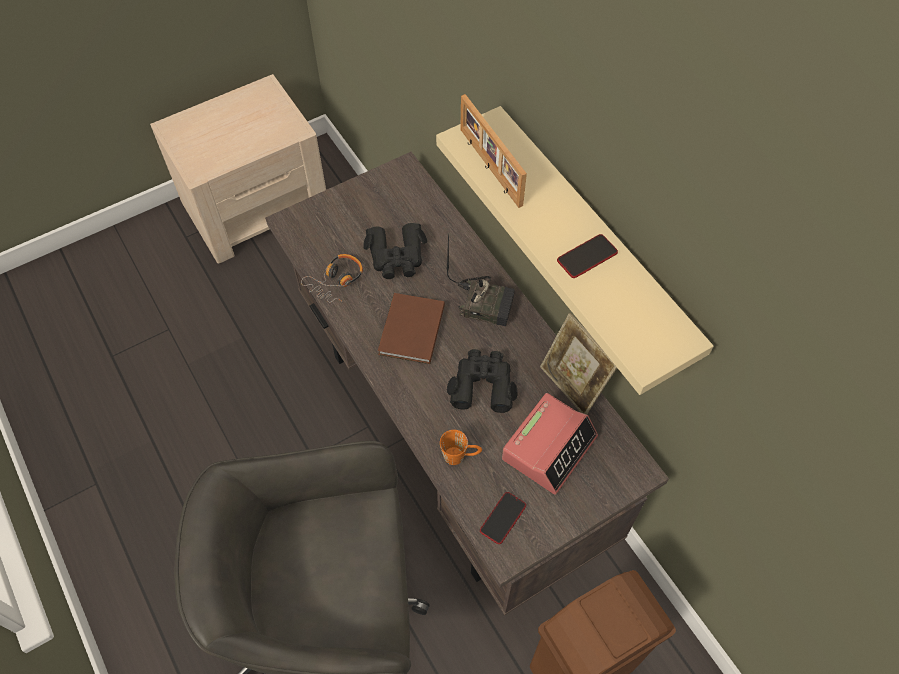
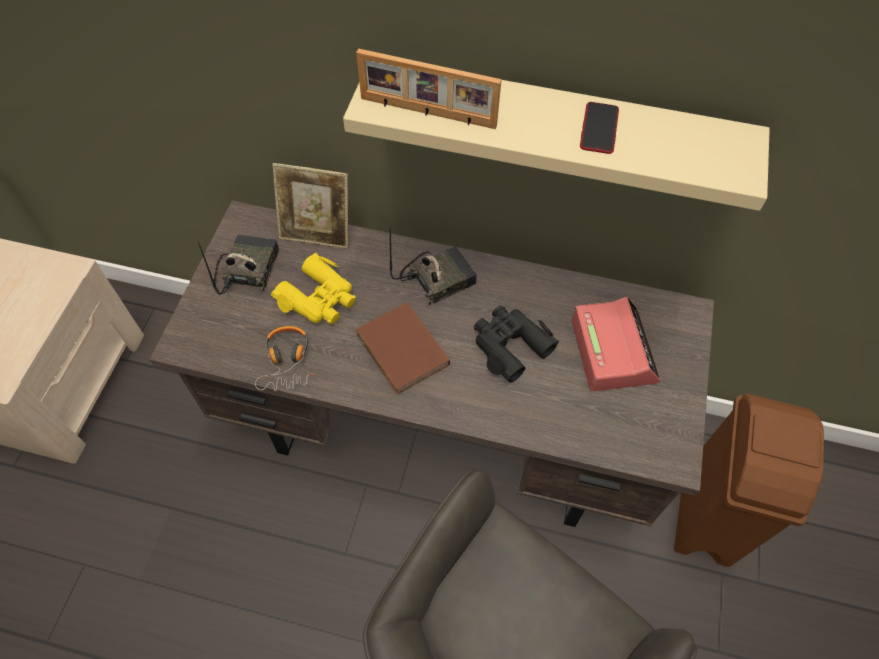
camera: 45 degrees left, 0 degrees up
black binoculars [363,223,427,279] -> yellow binoculars [271,253,356,324]
orange mug [440,430,482,465] -> none
phone [480,492,526,544] -> none
picture frame [540,313,617,414] -> picture frame moved to [272,163,349,249]
none -> radio [198,234,279,295]

